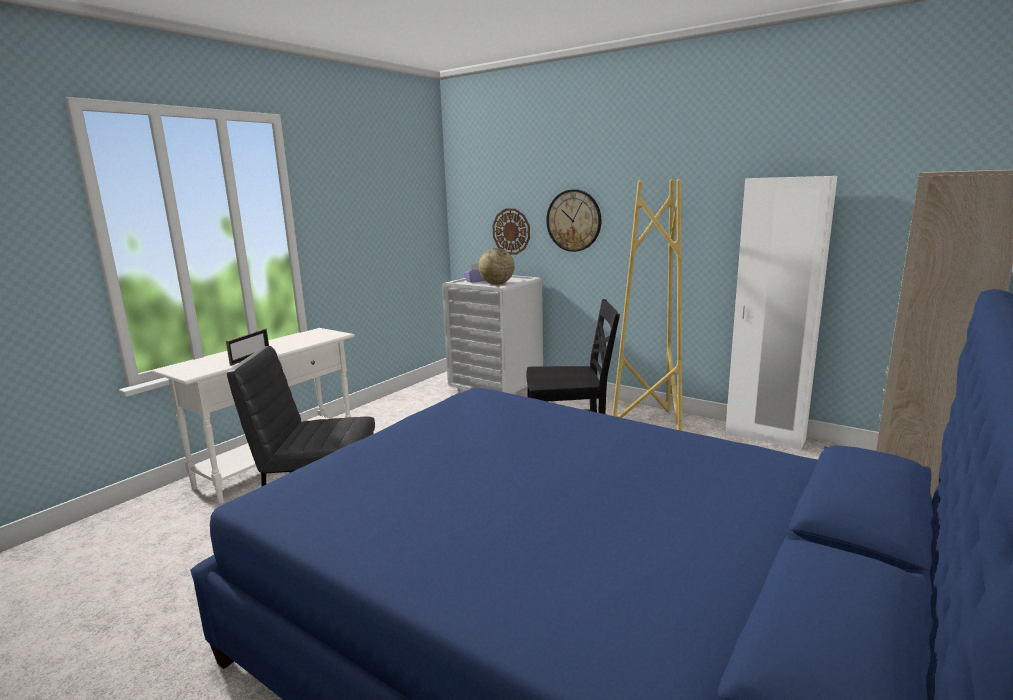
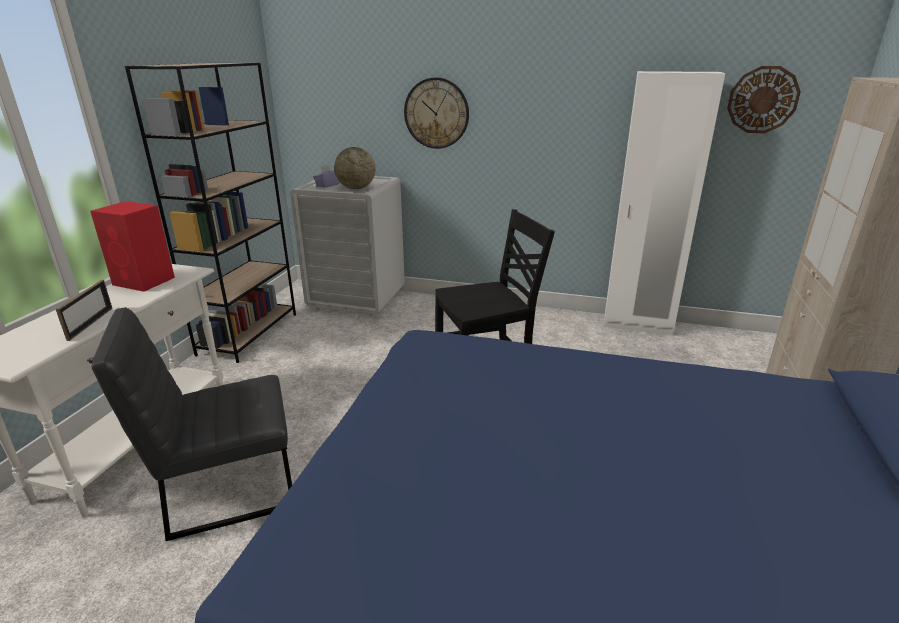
camera: 20 degrees left, 10 degrees up
wall clock [492,209,530,255] -> wall clock moved to [727,66,801,133]
yellow clothes rack [612,179,682,431] -> none
none -> red speaker [90,201,175,292]
none -> beige bookcase [125,63,296,363]

